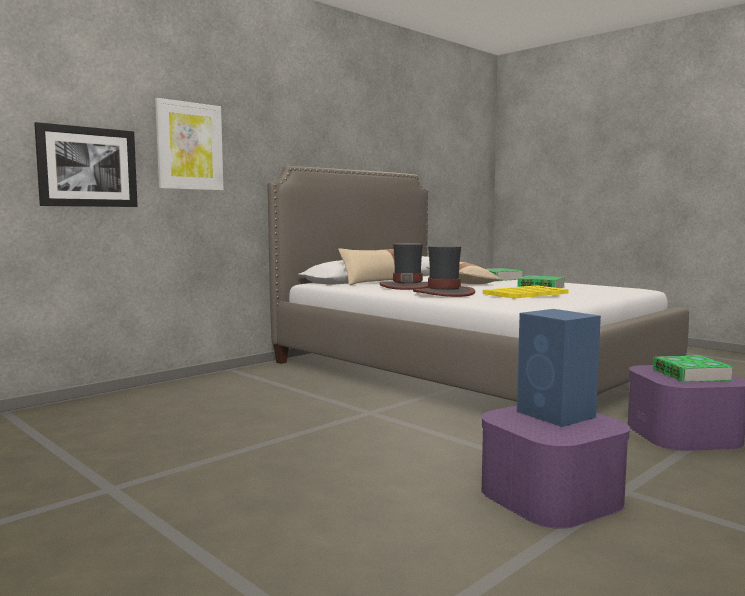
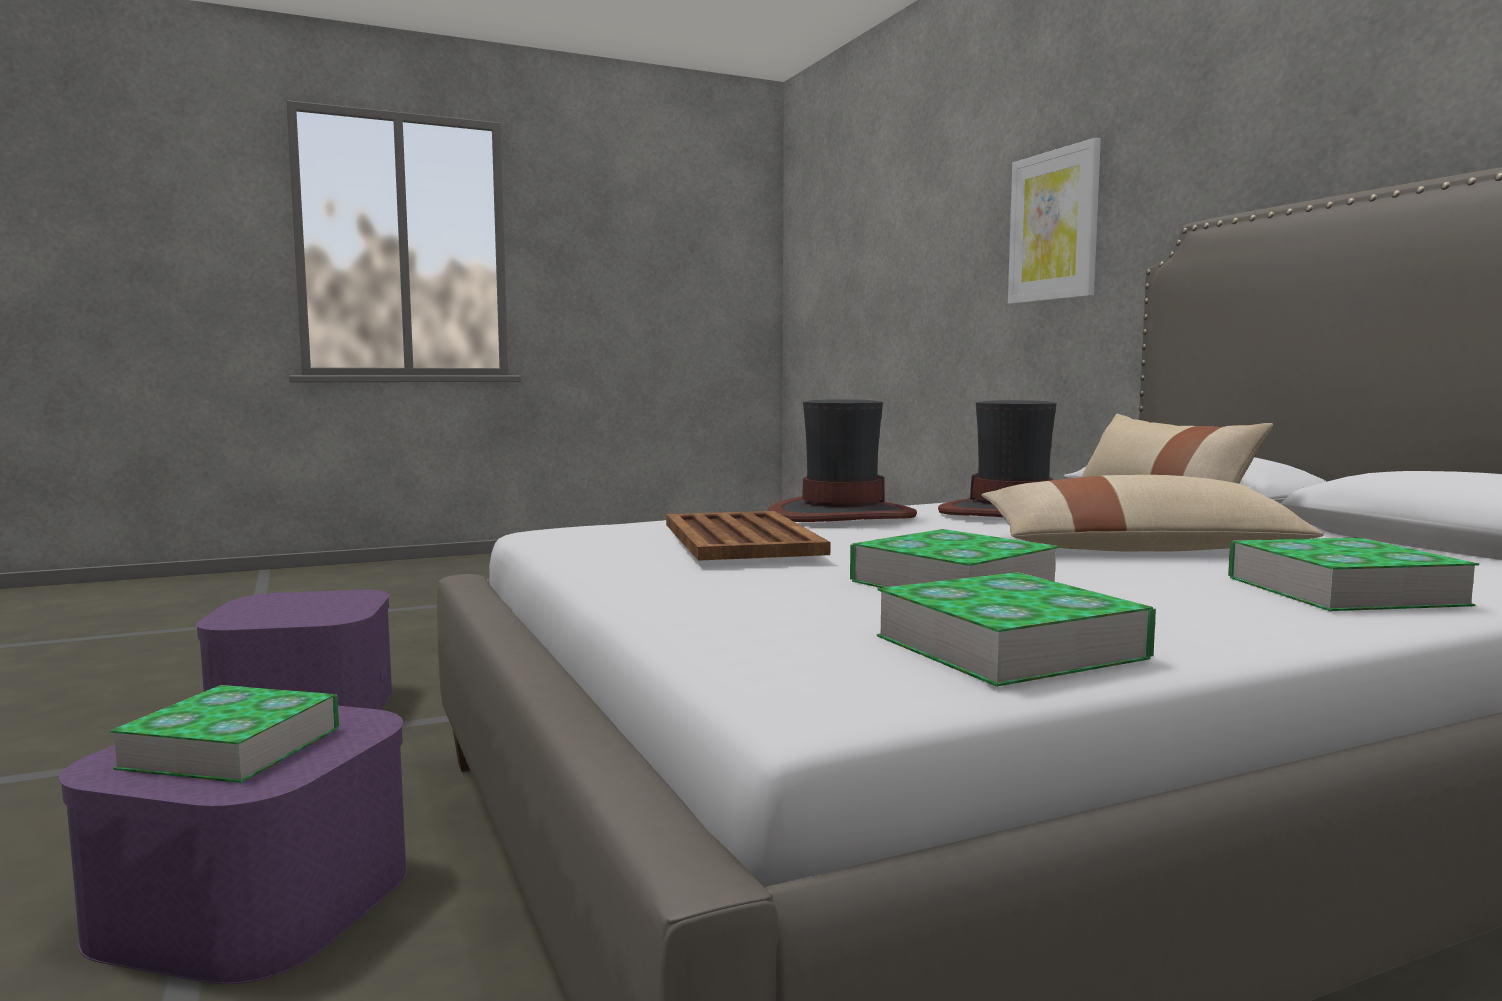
camera: 110 degrees right, 0 degrees up
picture [34,122,138,207] -> none
yellow tray [483,285,569,299] -> brown tray [666,511,830,561]
blue speaker [517,309,601,427] -> none
none -> book [877,572,1156,687]

